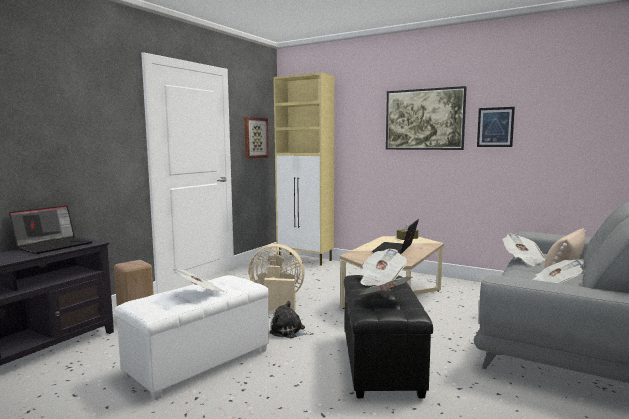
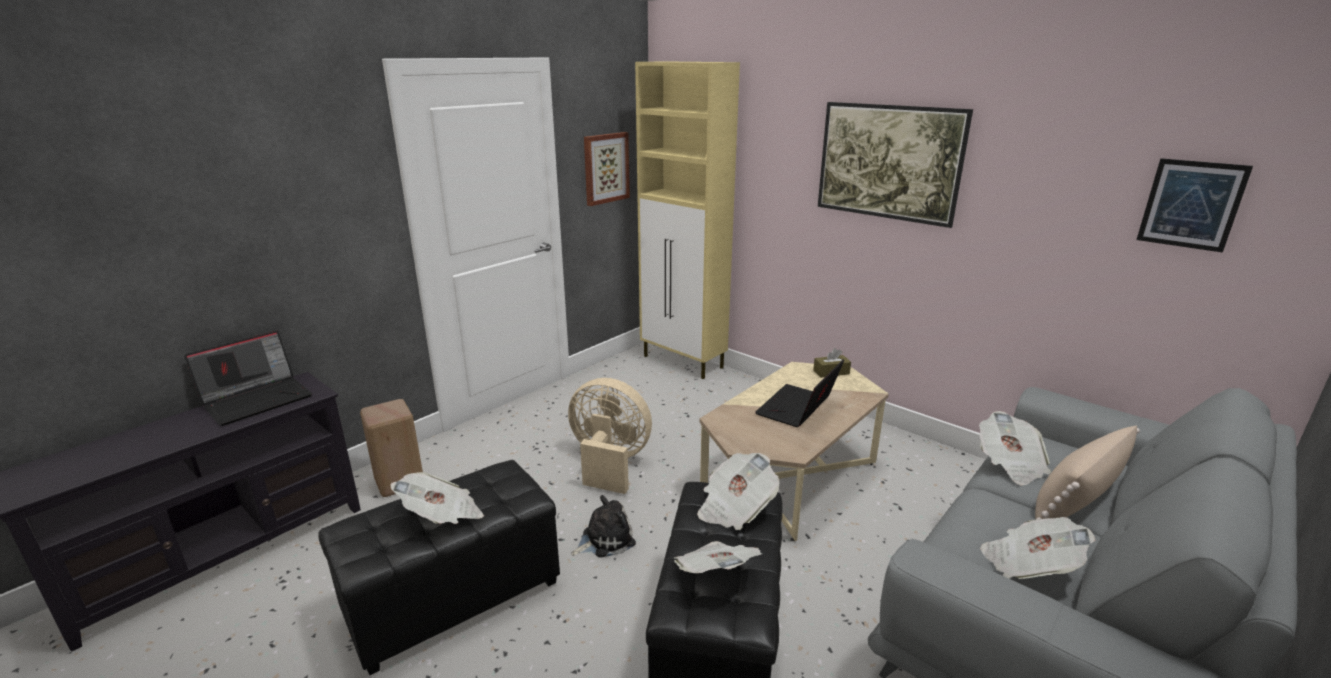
camera: 10 degrees right, 15 degrees up
white ottoman [115,275,269,400] -> black ottoman [318,460,560,675]
plush toy [270,301,314,338] -> plush toy turned 120 degrees clockwise [571,495,636,558]
picture [477,107,515,147] -> picture moved to [1137,158,1253,253]

